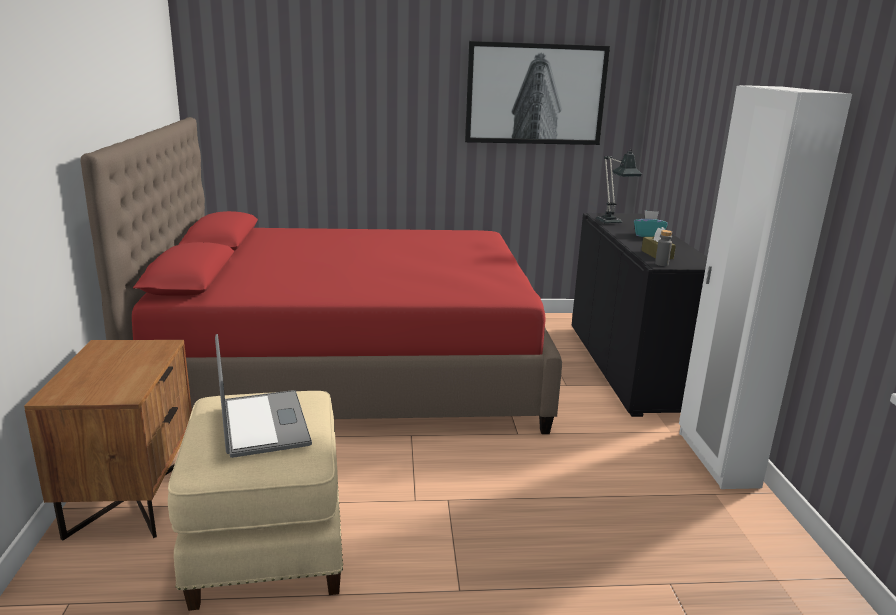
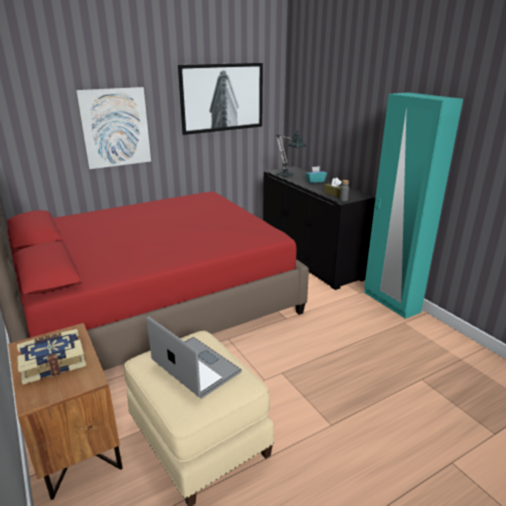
camera: 25 degrees left, 5 degrees up
white wardrobe [679,85,852,489] -> turquoise wardrobe [364,93,463,319]
none -> book [17,329,86,385]
none -> picture [76,87,151,169]

